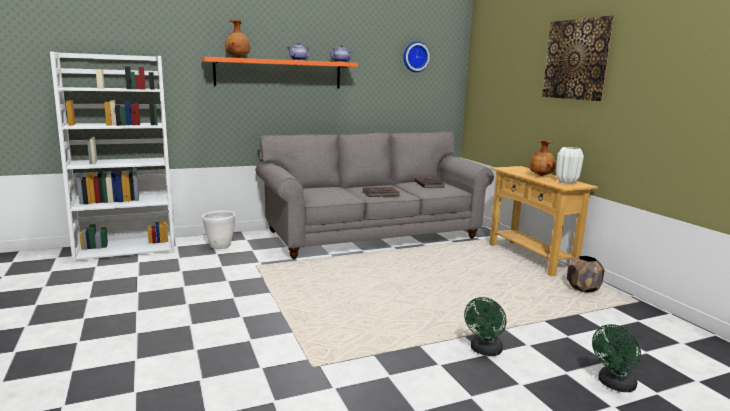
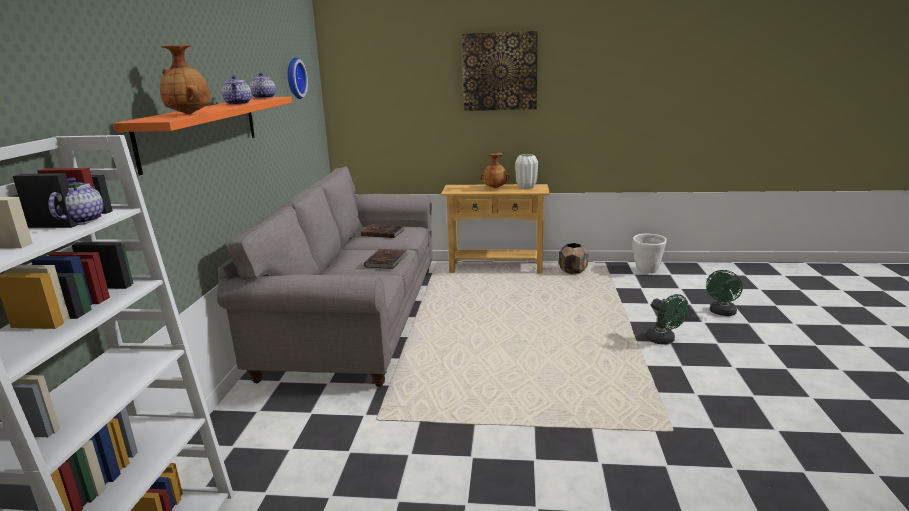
camera: 60 degrees left, 5 degrees up
white planter [202,211,235,249] -> white planter moved to [633,234,667,273]
green fan [592,324,641,392] -> green fan turned 45 degrees clockwise [706,270,743,316]
none -> teapot [48,177,103,224]

